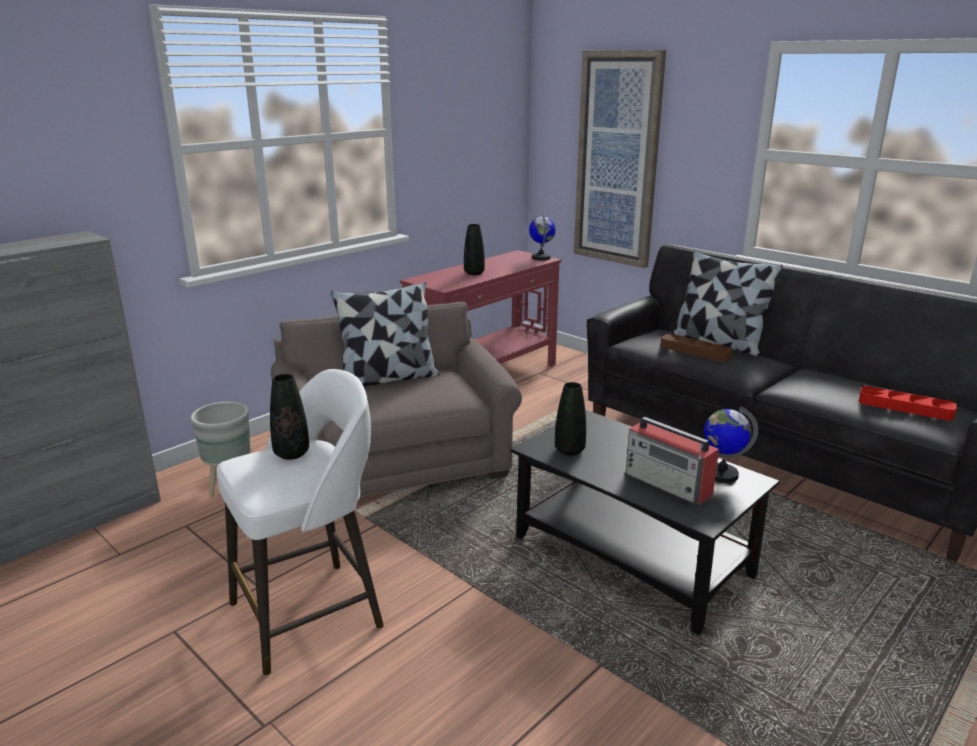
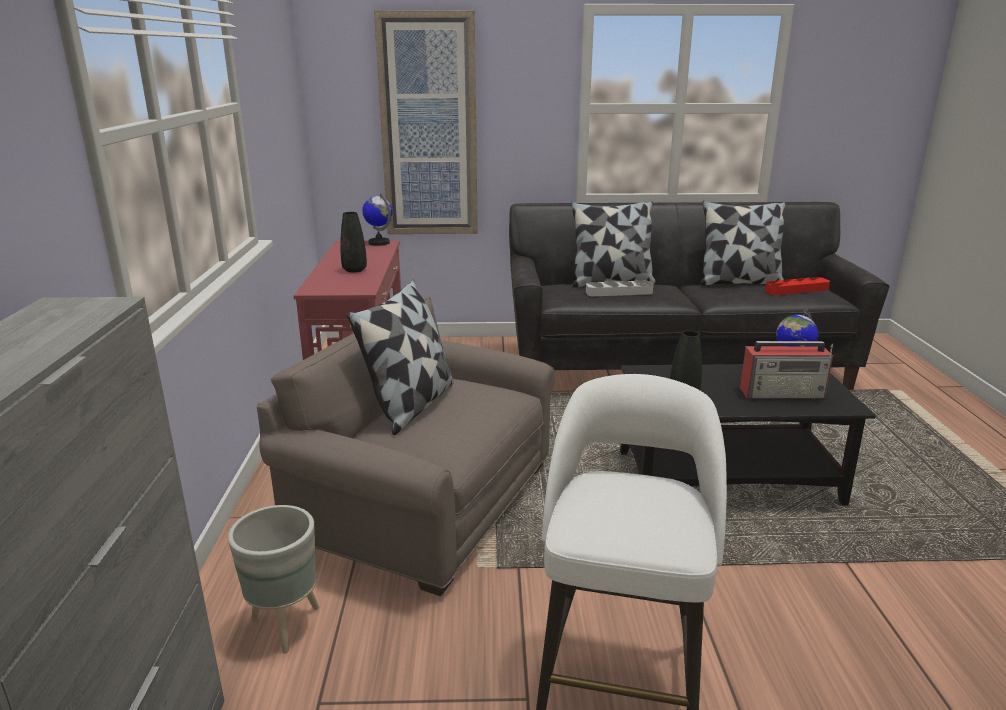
camera: 45 degrees left, 0 degrees up
black vase [270,374,309,460] -> none
brown tray [661,334,733,362] -> grey tray [586,281,653,296]
none -> pillow [700,201,786,286]

